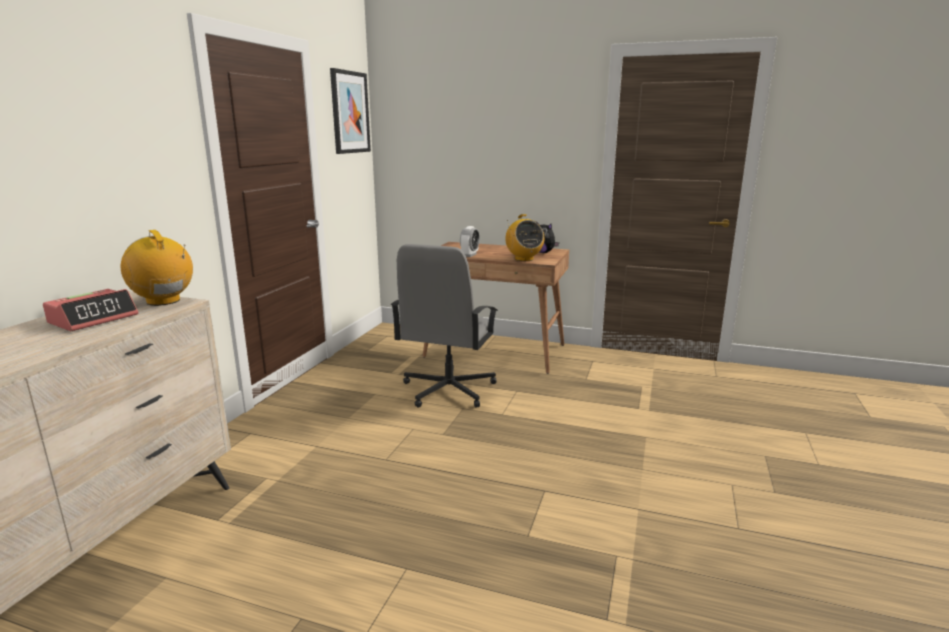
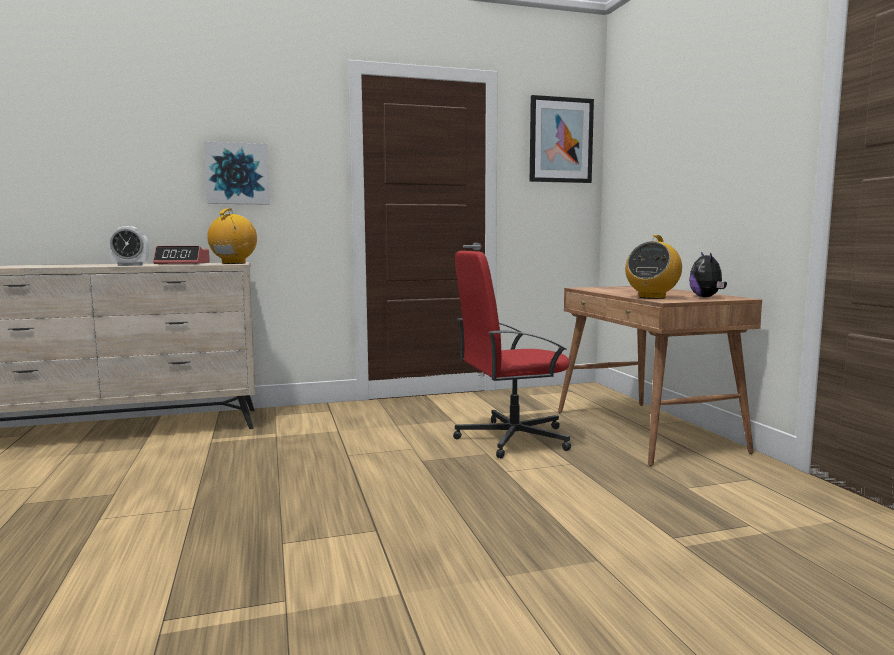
camera: 55 degrees right, 10 degrees down
grey office chair [391,244,498,408] -> red office chair [453,251,571,459]
alarm clock [460,226,480,257] -> alarm clock moved to [108,226,149,266]
none -> picture [204,141,270,205]

